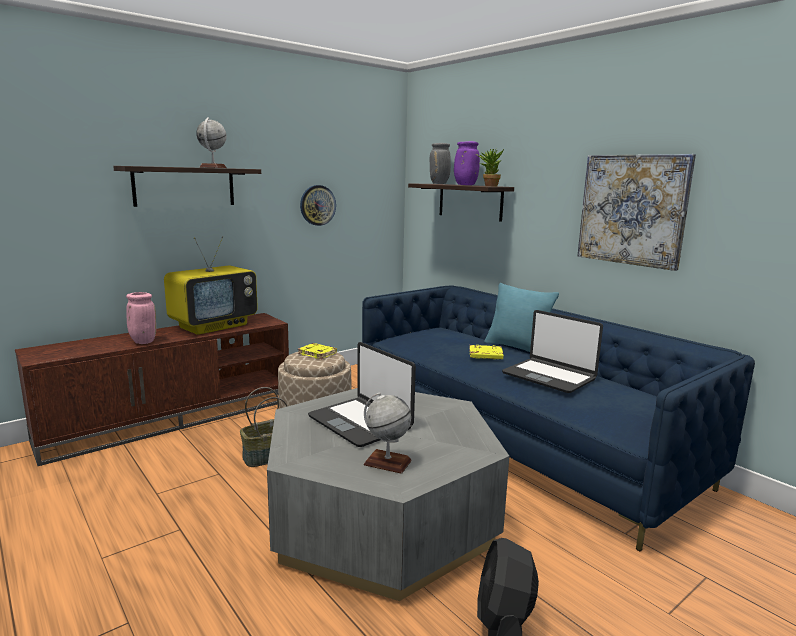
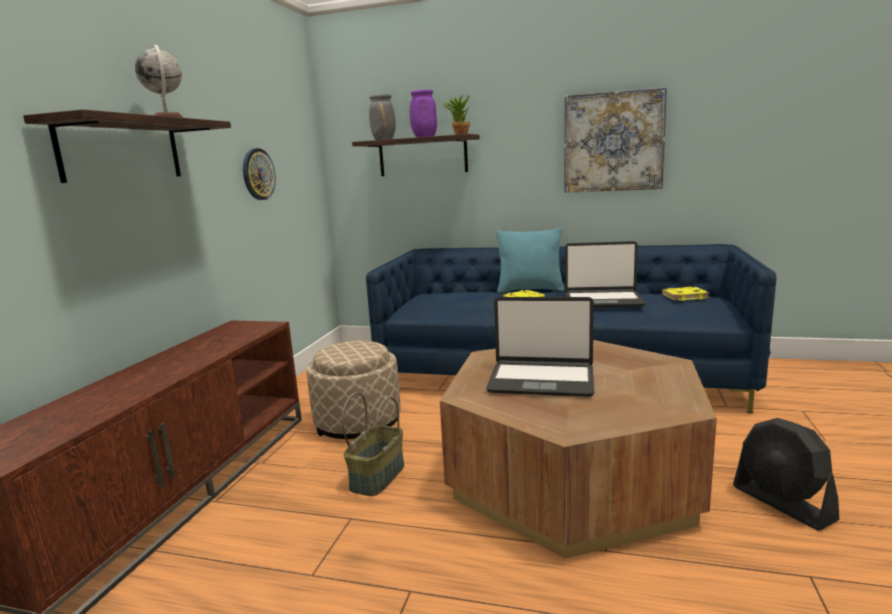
camera: 35 degrees left, 0 degrees up
pink vase [126,292,156,344] -> none
television [164,236,258,335] -> none
grey coffee table [267,388,509,601] -> brown coffee table [440,340,717,559]
yellow book [298,343,337,359] -> yellow book moved to [662,287,709,301]
globe [364,392,412,474] -> none

